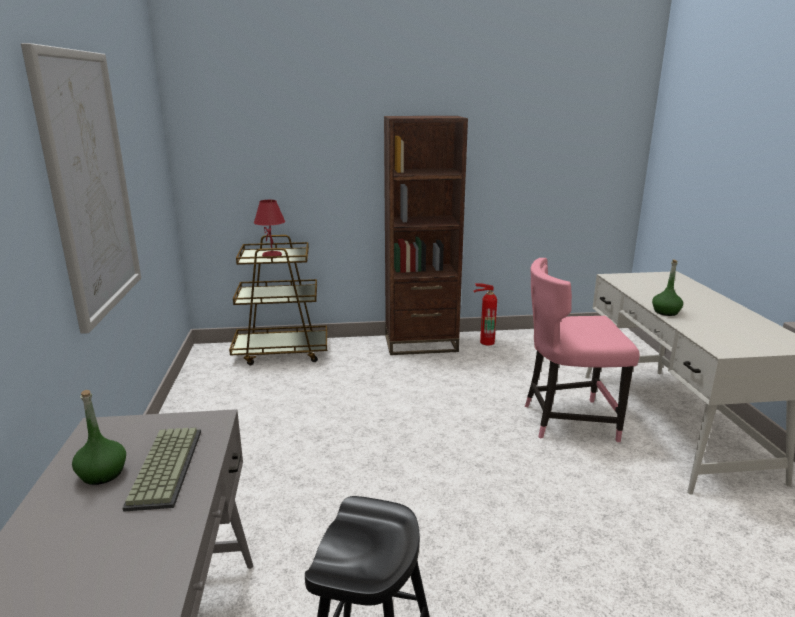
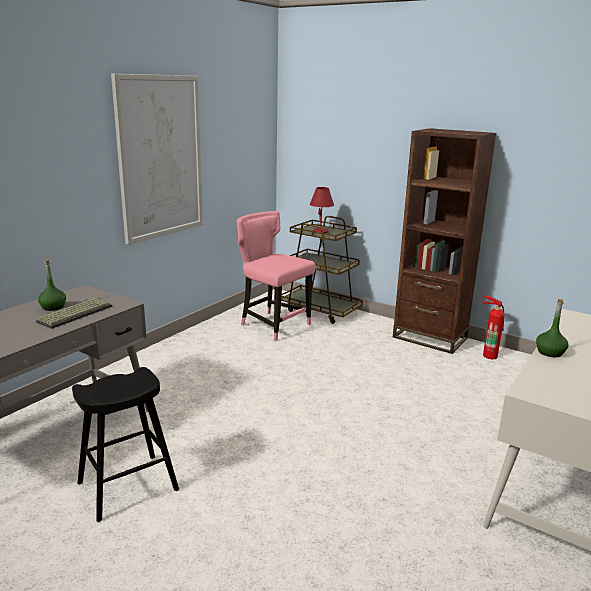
camera: 40 degrees right, 0 degrees up
pink chair [525,258,640,442] -> pink chair moved to [237,211,316,341]

